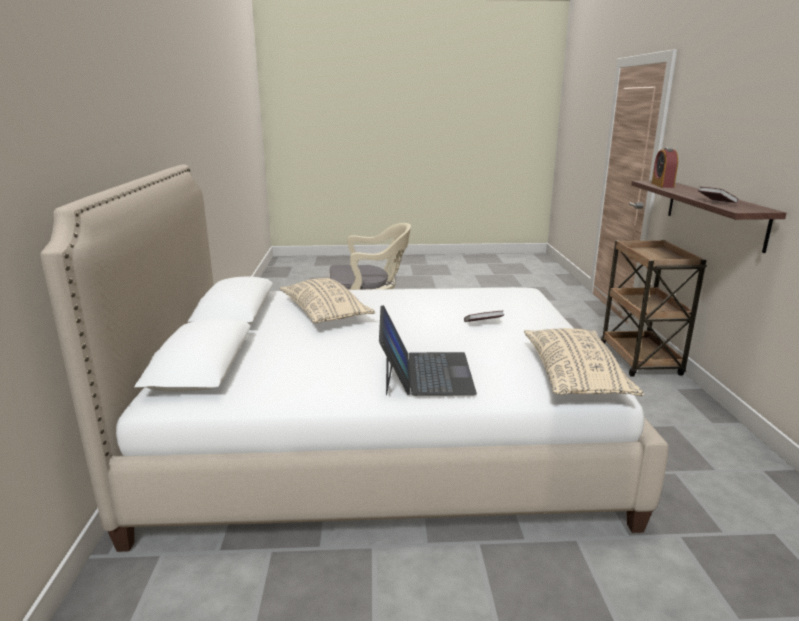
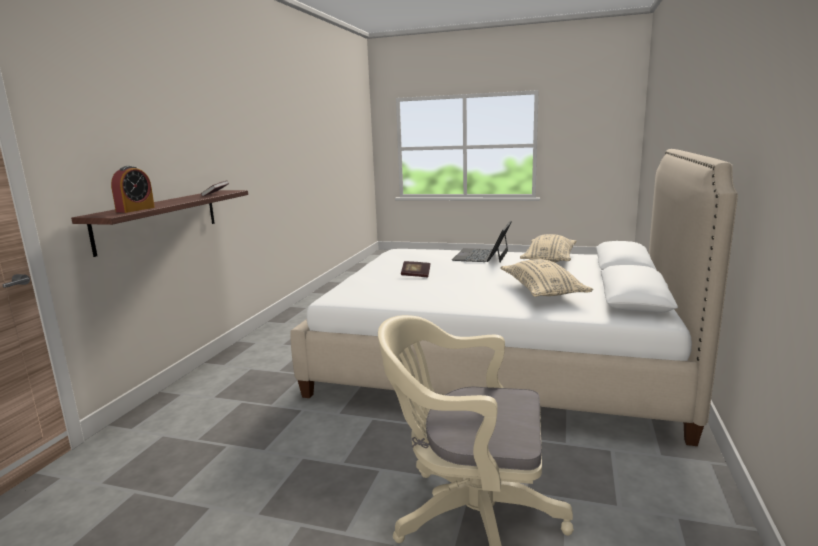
camera: 160 degrees left, 5 degrees down
beige pillow [524,328,644,396] -> beige pillow moved to [520,234,576,263]
brown cart [600,240,707,377] -> none

